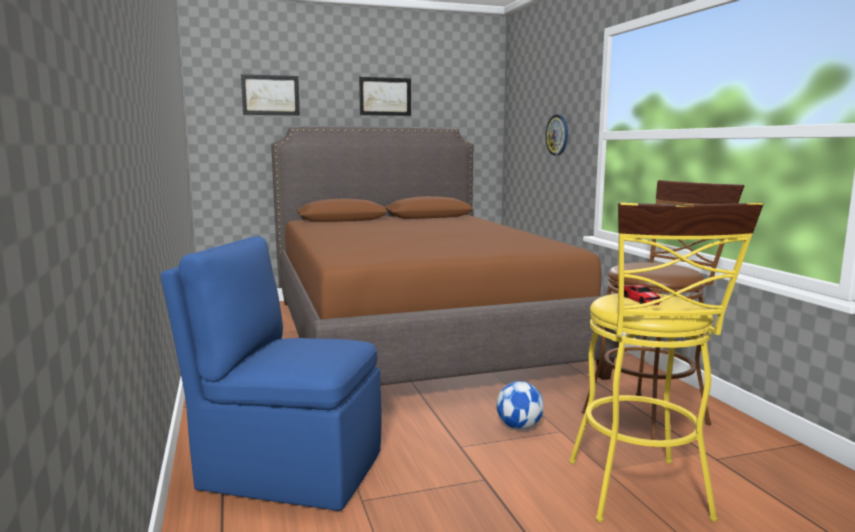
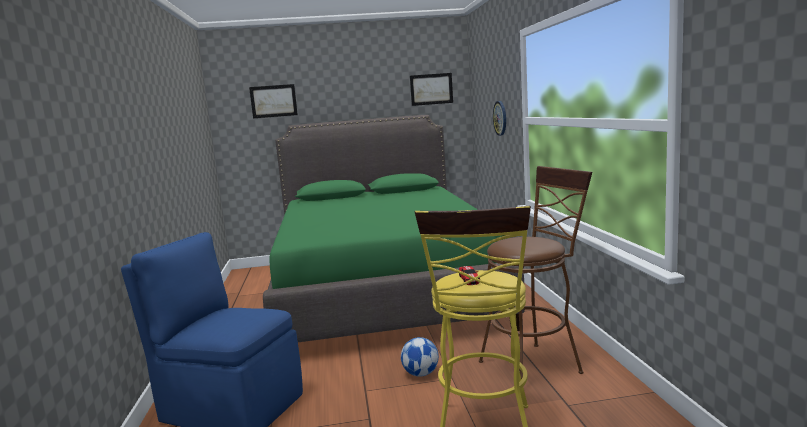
camera: 10 degrees right, 0 degrees up
brown bed [271,127,619,385] -> green bed [263,115,525,342]
picture [359,77,411,116] -> picture moved to [410,73,453,106]

